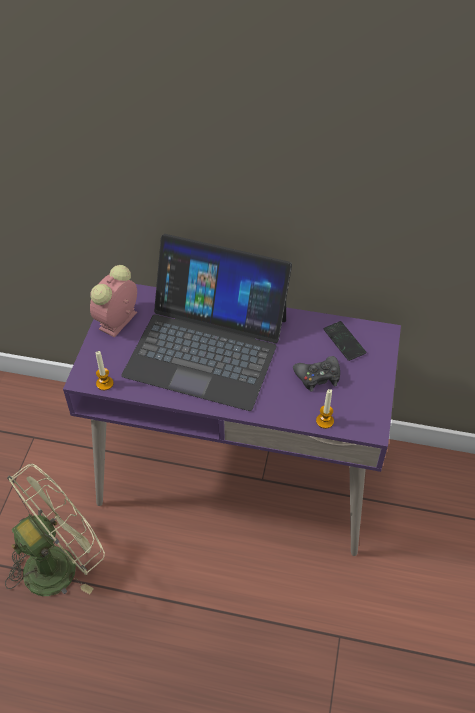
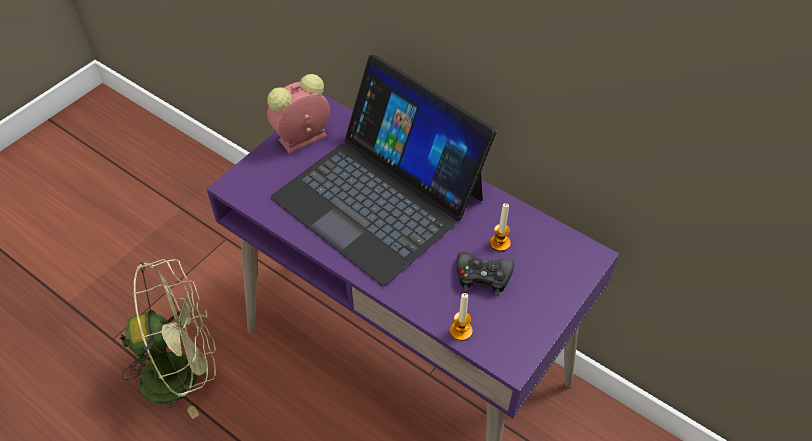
camera: 25 degrees right, 0 degrees up
candle [96,351,113,390] -> candle moved to [490,203,511,251]
phone [323,321,366,361] -> none

